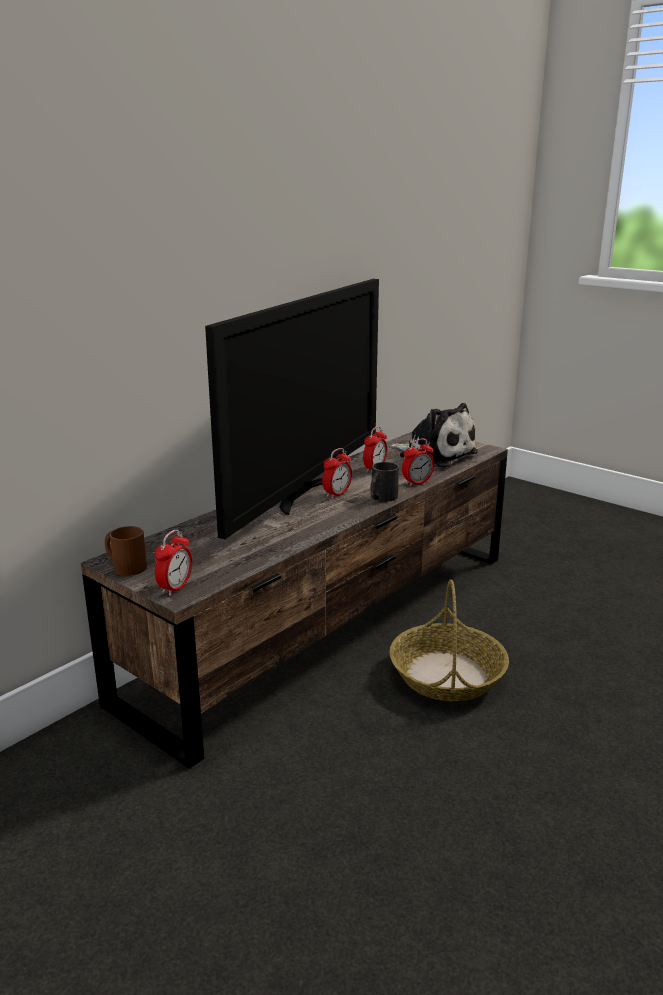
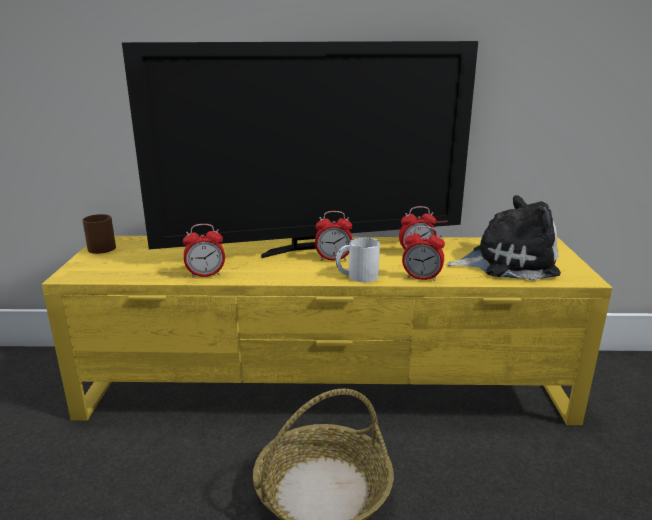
camera: 50 degrees right, 0 degrees up
brown tv stand [81,432,508,769] -> yellow tv stand [41,236,612,425]
alarm clock [155,530,192,596] -> alarm clock moved to [183,224,225,278]
black mug [370,462,399,502] -> white mug [336,237,380,282]
plush toy [389,403,478,468] -> plush toy turned 90 degrees counterclockwise [446,195,561,281]

